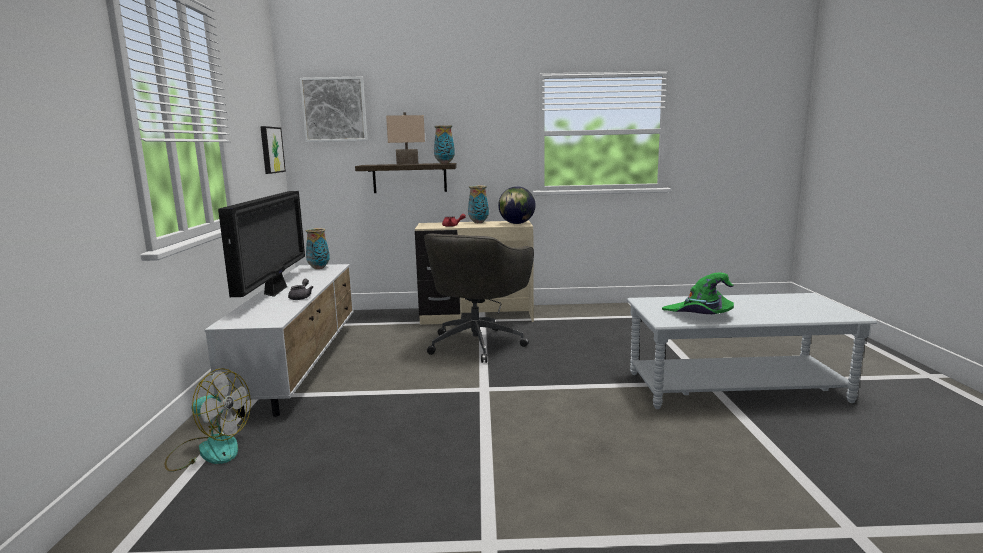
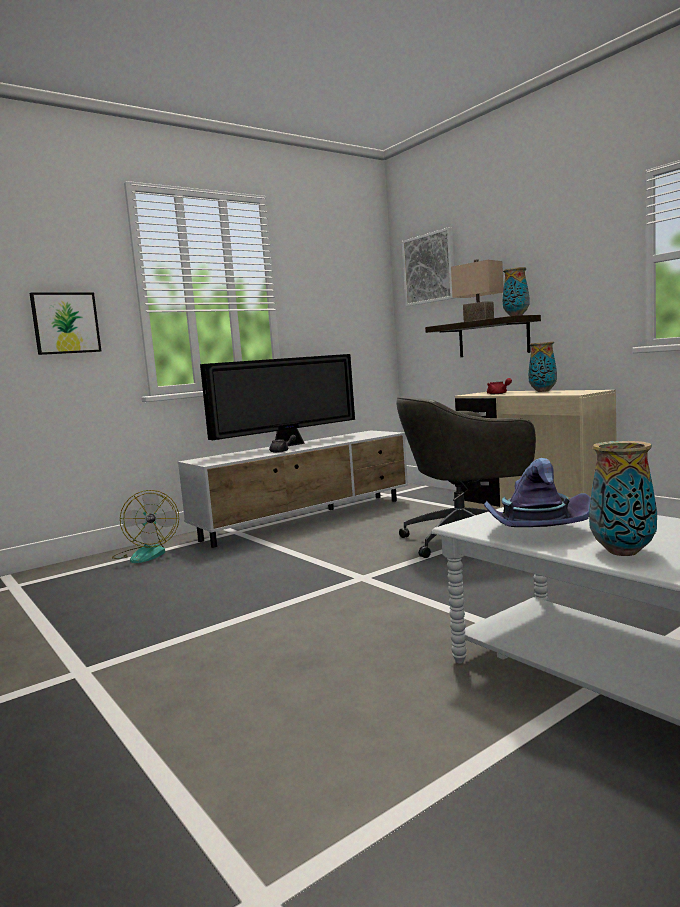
camera: 55 degrees right, 5 degrees down
picture [260,126,286,174] -> picture moved to [30,292,101,355]
vase [305,228,330,269] -> vase moved to [589,441,657,556]
globe [498,186,535,224] -> none
green hat [662,273,734,314] -> purple hat [484,458,591,527]

